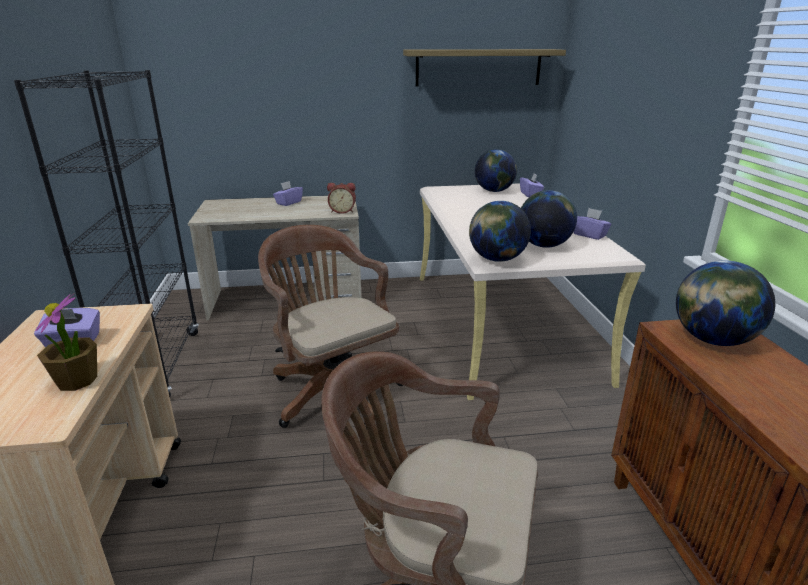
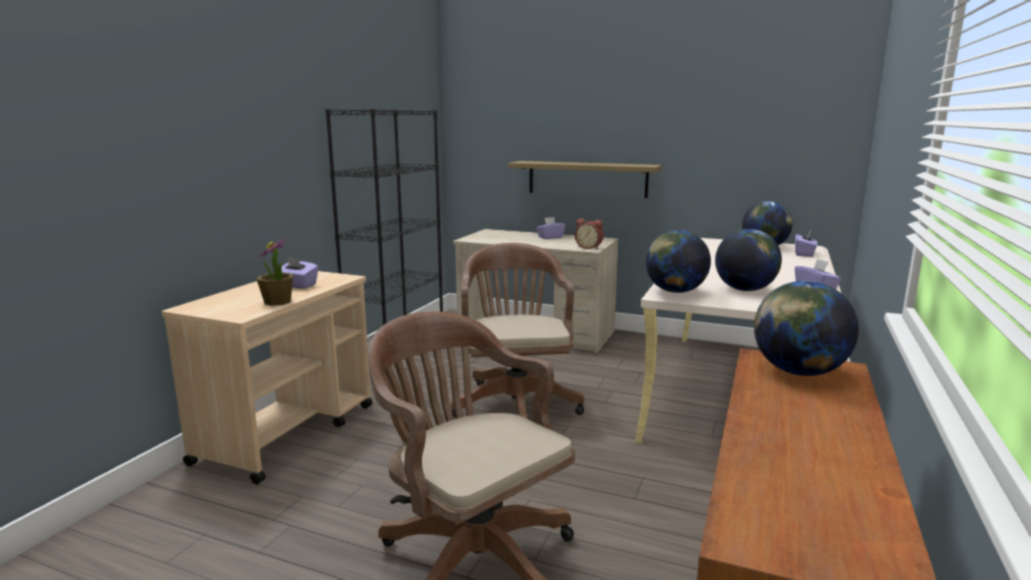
camera: 30 degrees right, 10 degrees down
shelf [403,49,566,86] -> shelf moved to [508,161,662,198]

